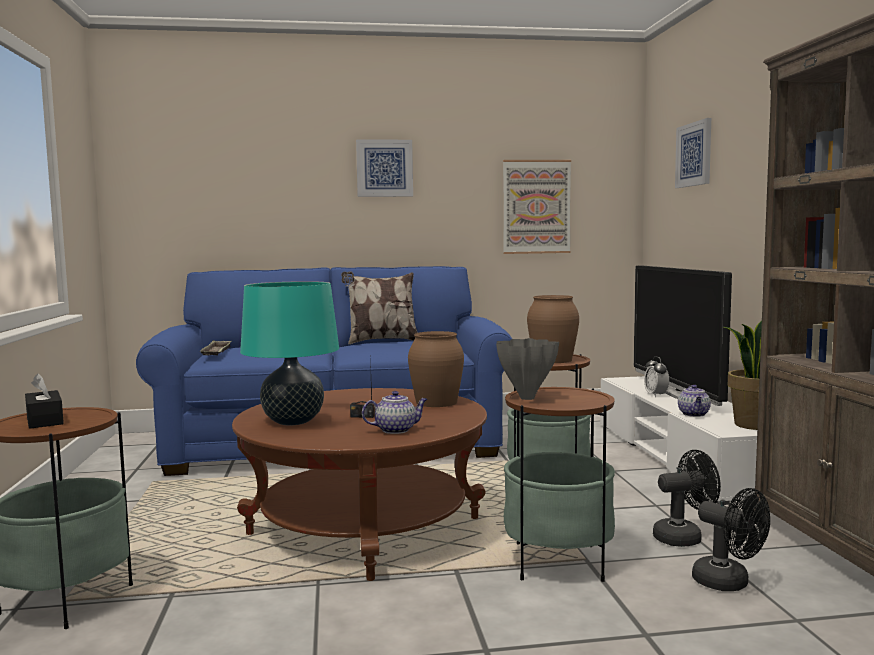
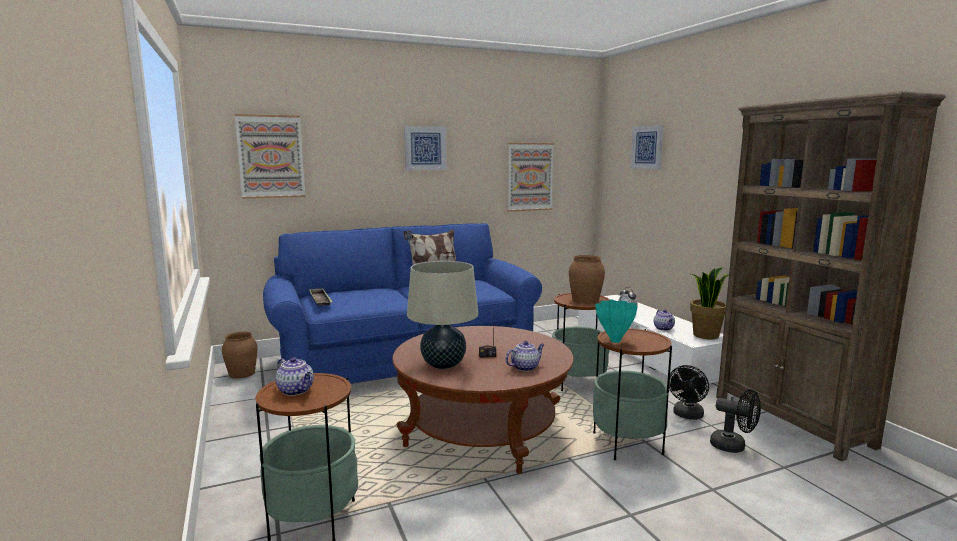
camera: 15 degrees left, 5 degrees up
black tissue box [25,373,64,429] -> teapot [275,357,314,396]
turquoise table lamp [240,281,339,425] -> beige table lamp [407,261,478,369]
brown vase [408,331,464,407] -> brown vase moved to [222,332,257,379]
grey vase [496,338,559,400] -> turquoise vase [595,299,638,343]
television [634,266,732,406] -> none
black fan [653,450,721,547] -> black fan turned 150 degrees clockwise [669,365,709,420]
none -> picture [235,114,305,199]

